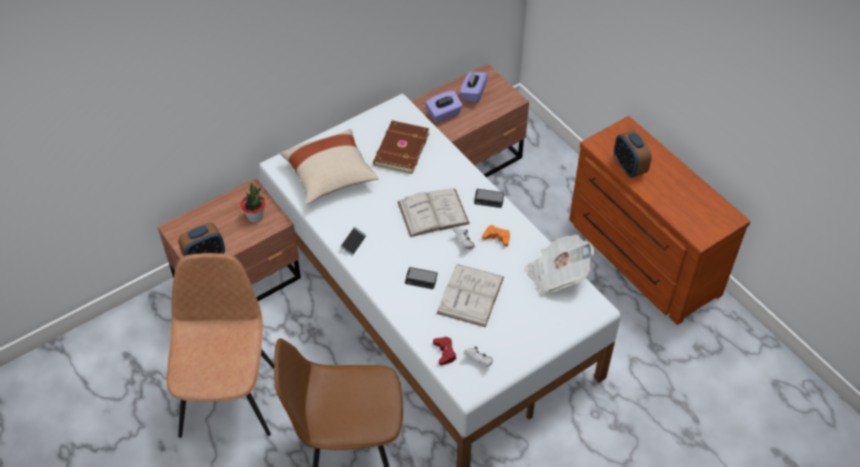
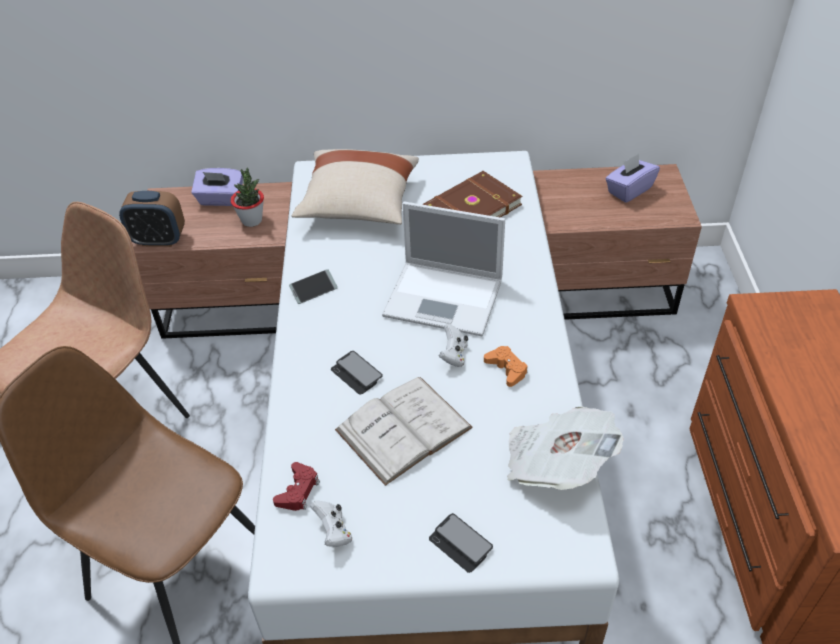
camera: 35 degrees right, 5 degrees down
white book [397,188,470,237] -> laptop [382,202,505,336]
purple tissue box [425,90,463,123] -> purple tissue box moved to [191,168,243,206]
phone [474,189,504,208] -> phone moved to [429,513,493,573]
alarm clock [614,130,652,178] -> none

